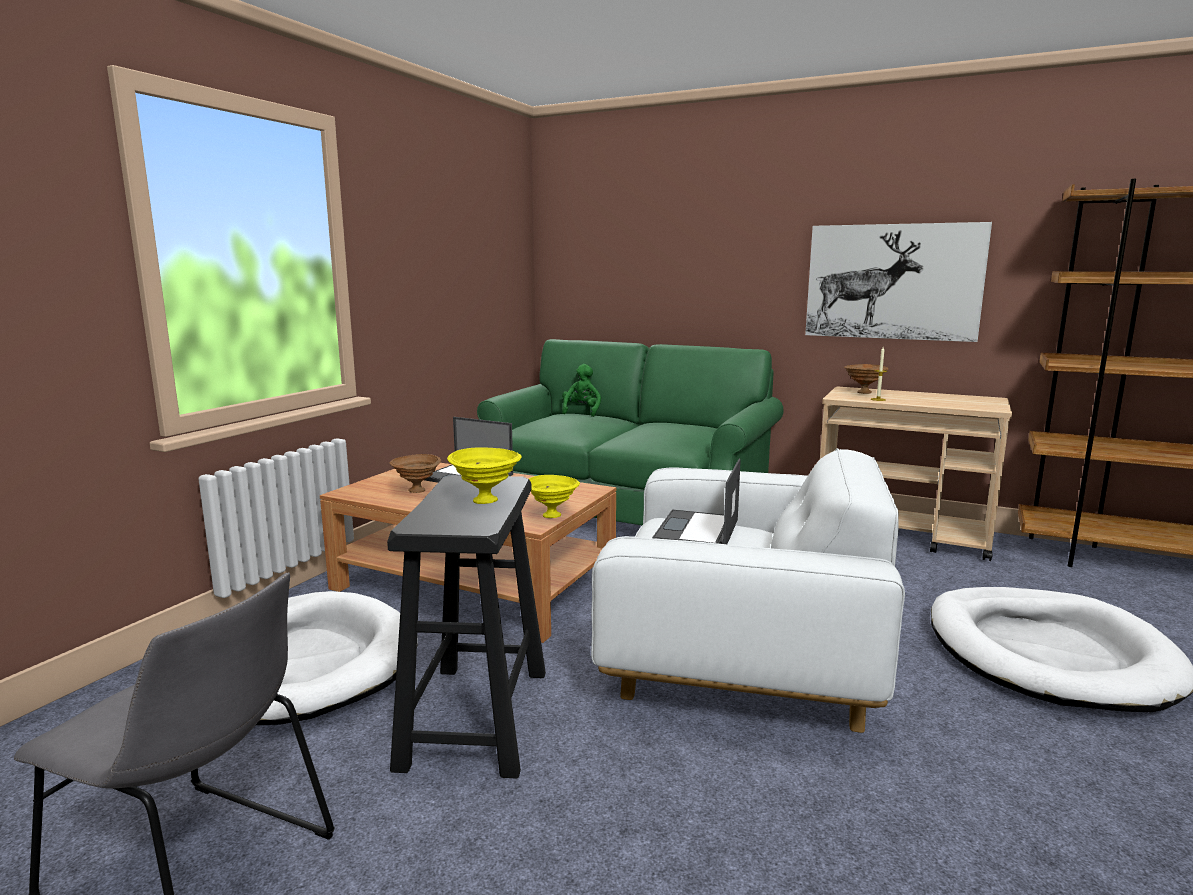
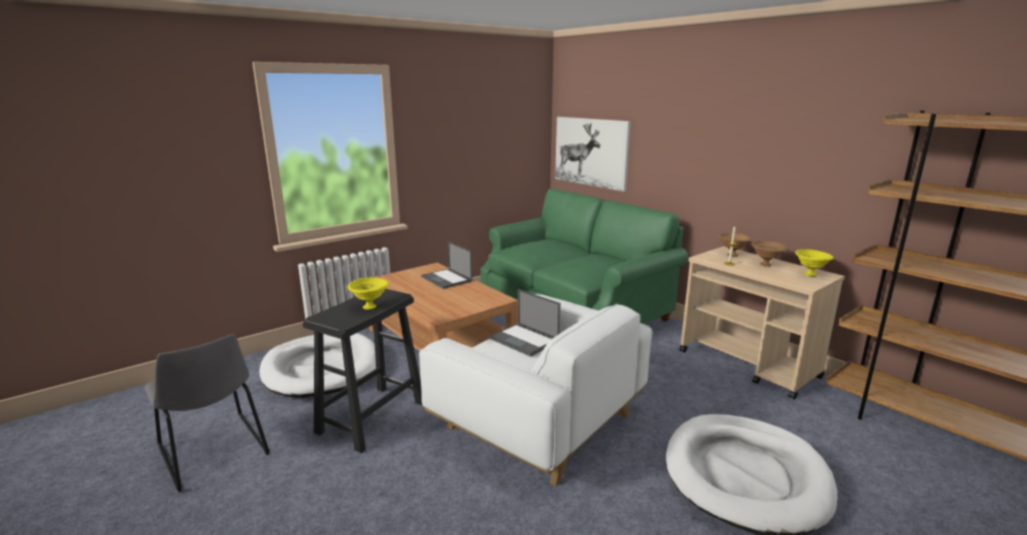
camera: 25 degrees right, 5 degrees up
brown bowl [390,454,441,493] -> brown bowl moved to [751,241,787,267]
yellow bowl [529,475,580,518] -> yellow bowl moved to [795,249,834,276]
green plush toy [562,364,601,417] -> none
laptop [652,459,741,544] -> laptop turned 90 degrees counterclockwise [489,289,561,357]
picture [805,222,992,342] -> picture moved to [555,117,631,192]

